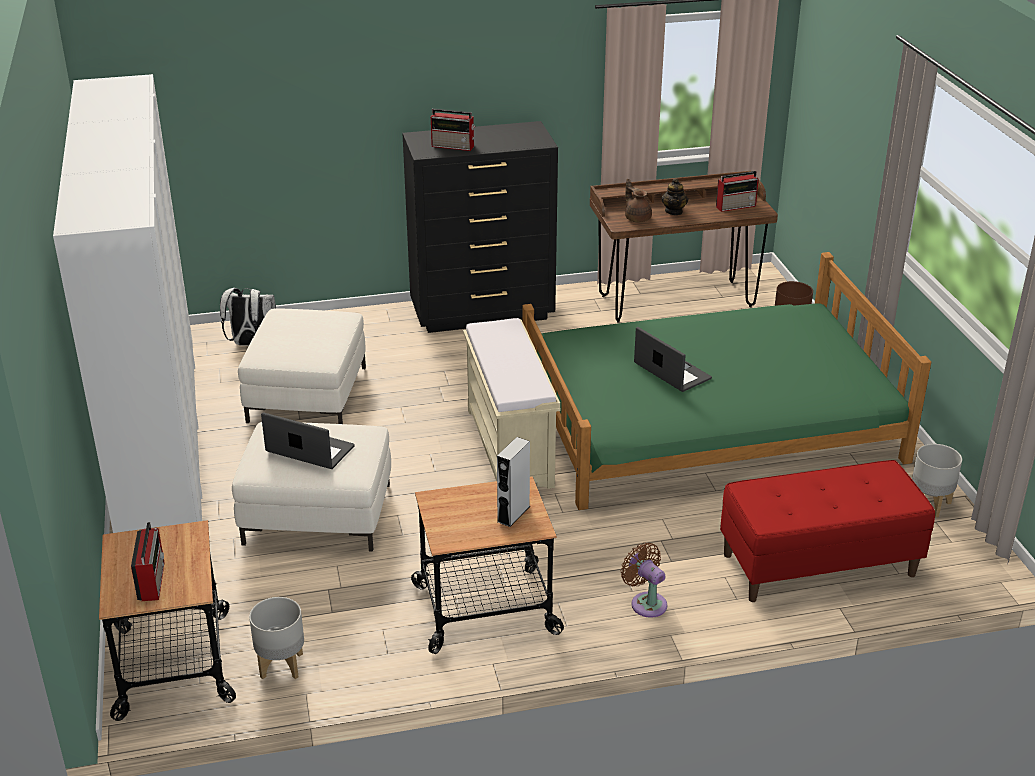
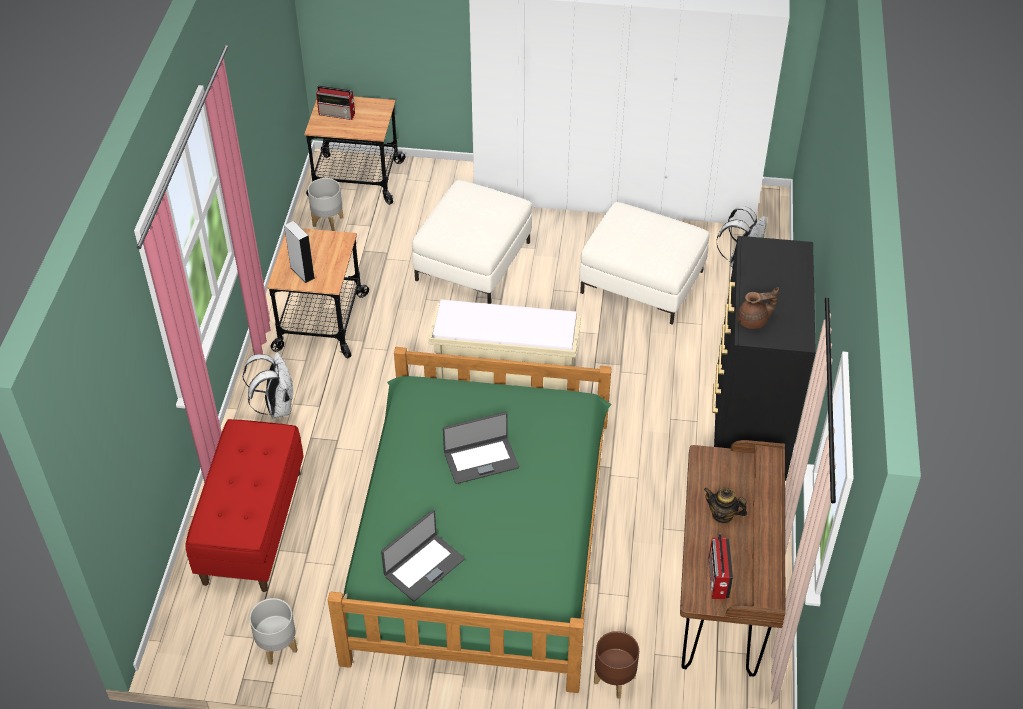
camera: 110 degrees right, 15 degrees up
laptop [261,412,355,469] -> laptop moved to [381,510,465,602]
radio [431,108,475,151] -> none
brown fan [621,543,667,618] -> white backpack [243,352,293,419]
brown teapot [625,179,652,222] -> brown teapot moved to [737,287,779,329]

